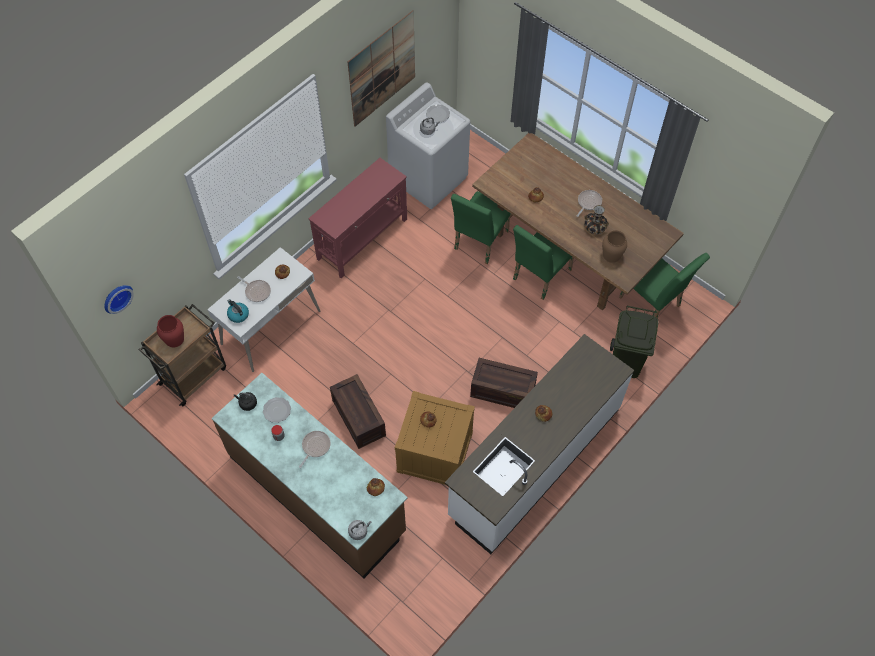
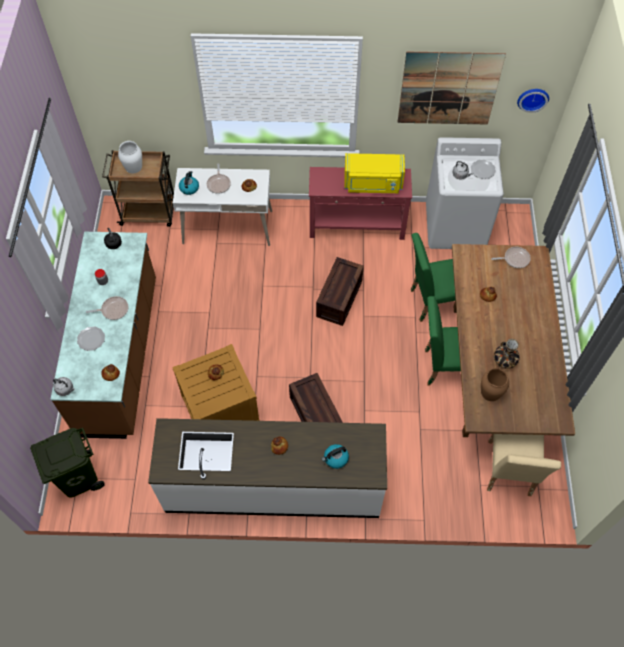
camera: 50 degrees right, 0 degrees up
wall clock [104,285,134,314] -> wall clock moved to [517,89,549,113]
red vase [157,315,184,347] -> white vase [118,141,142,174]
plate [263,397,291,423] -> plate moved to [77,326,105,351]
crate [330,374,386,449] -> crate moved to [316,257,364,326]
frying pan [576,190,602,217] -> frying pan moved to [491,247,531,268]
green trash can [610,305,659,378] -> green trash can moved to [30,428,105,498]
green chair [619,253,710,319] -> beige chair [487,434,561,496]
none -> kettle [322,444,349,469]
none -> yellow microwave [344,153,405,193]

